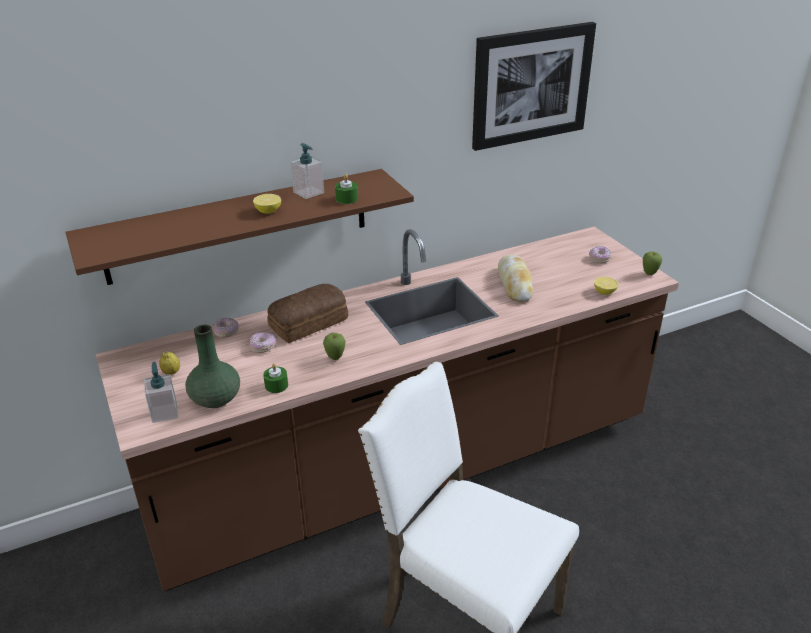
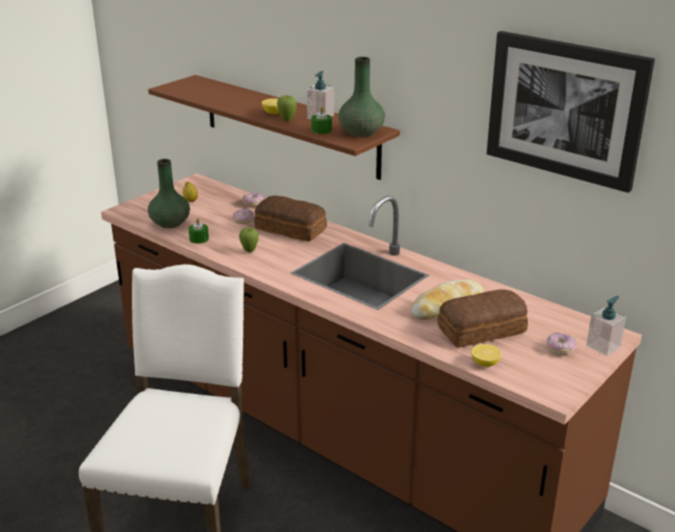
camera: 65 degrees right, 5 degrees down
soap dispenser [144,362,178,423] -> soap dispenser moved to [586,296,626,356]
apple [643,251,662,275] -> apple moved to [277,95,297,121]
none -> green vase [338,57,385,137]
none -> bread [437,289,528,348]

